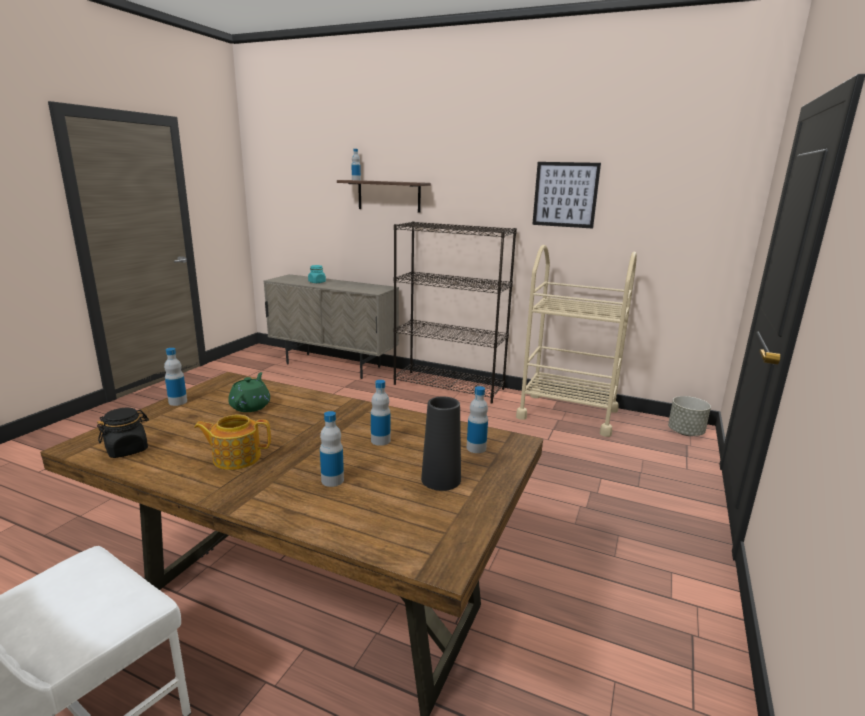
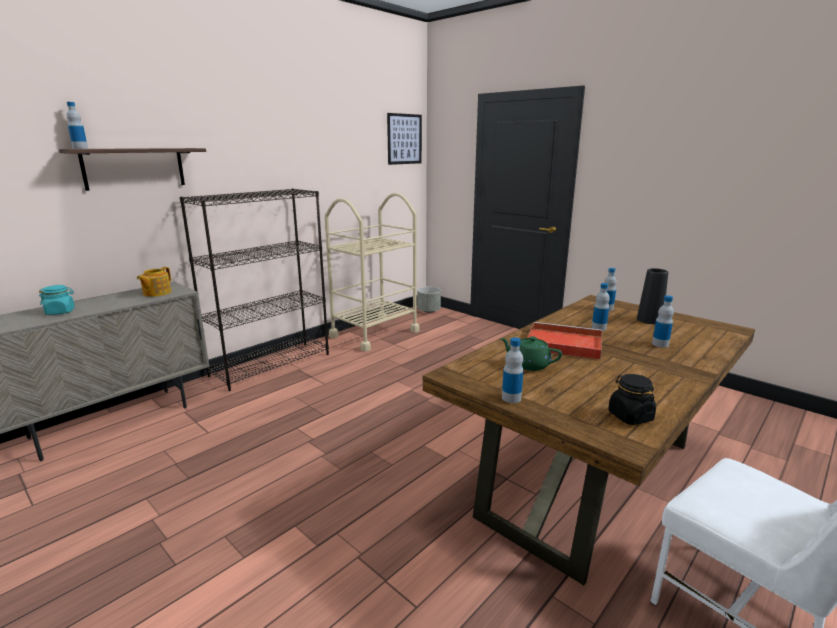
camera: 70 degrees left, 0 degrees up
teapot [194,414,271,470] -> teapot moved to [137,267,171,297]
picture [532,162,601,229] -> picture moved to [387,113,422,165]
none -> red tray [527,322,602,360]

